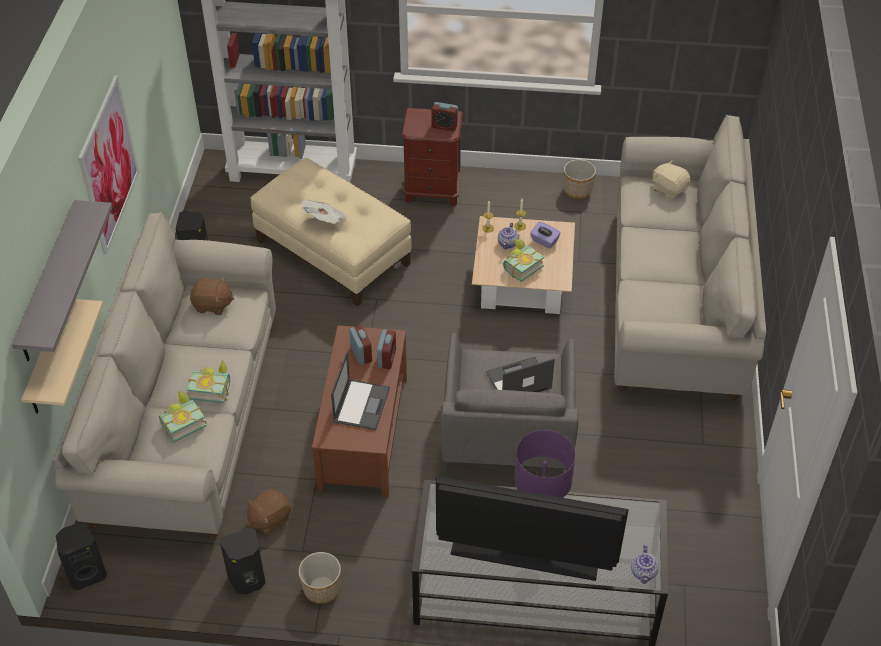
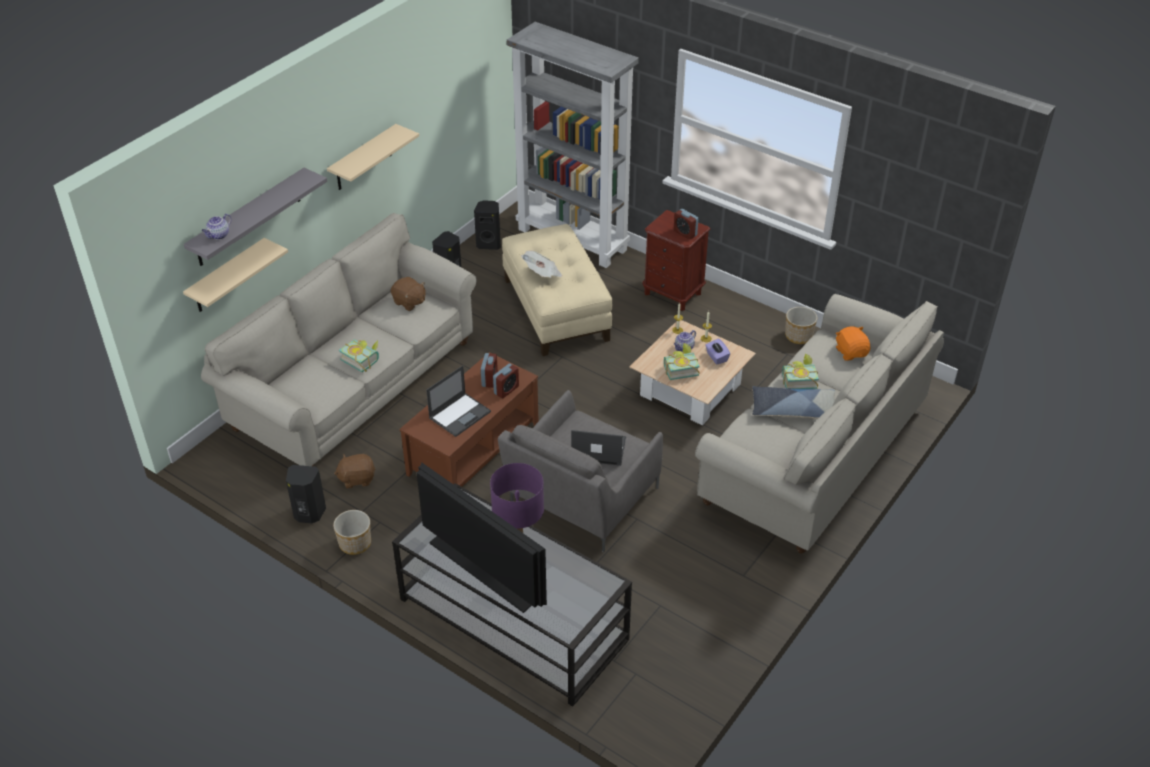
camera: 30 degrees right, 5 degrees down
black speaker [56,523,107,590] -> black speaker moved to [474,200,501,250]
picture [78,75,139,254] -> beige shelf [327,124,419,190]
book [159,391,207,442] -> book moved to [782,354,819,389]
teapot [631,545,659,584] -> teapot moved to [202,214,231,240]
beige plush toy [652,160,691,199] -> orange plush toy [836,326,870,360]
none -> pillow [752,386,835,419]

